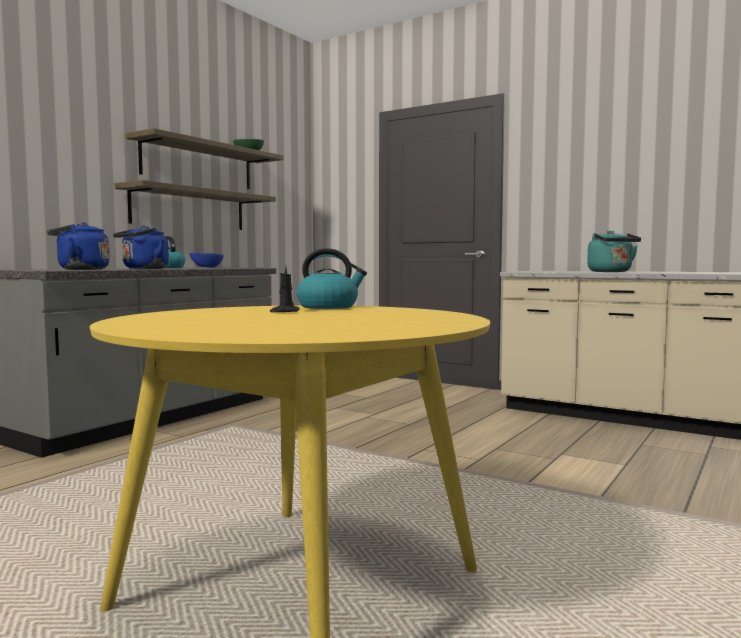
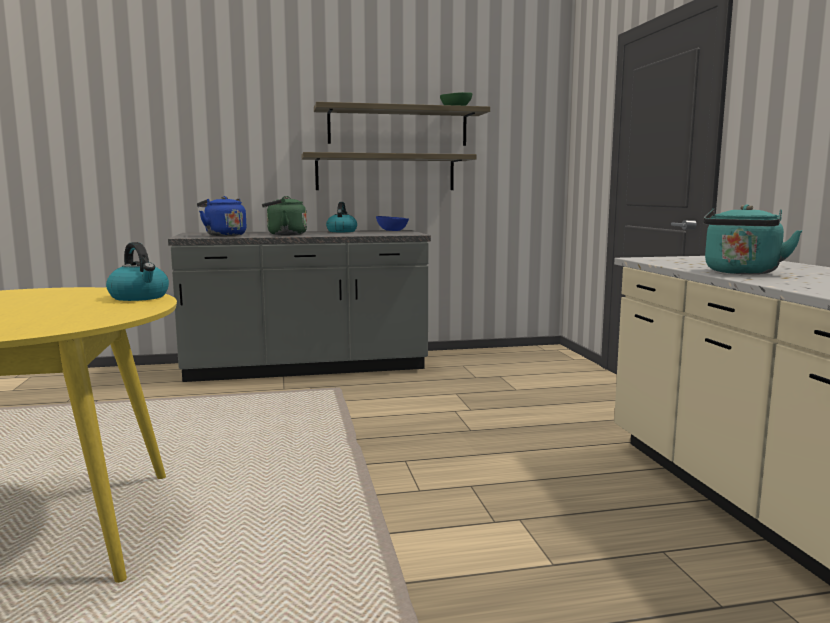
camera: 45 degrees right, 5 degrees up
blue kettle [113,226,169,269] -> green kettle [262,196,307,235]
black candle [270,264,300,312] -> none

